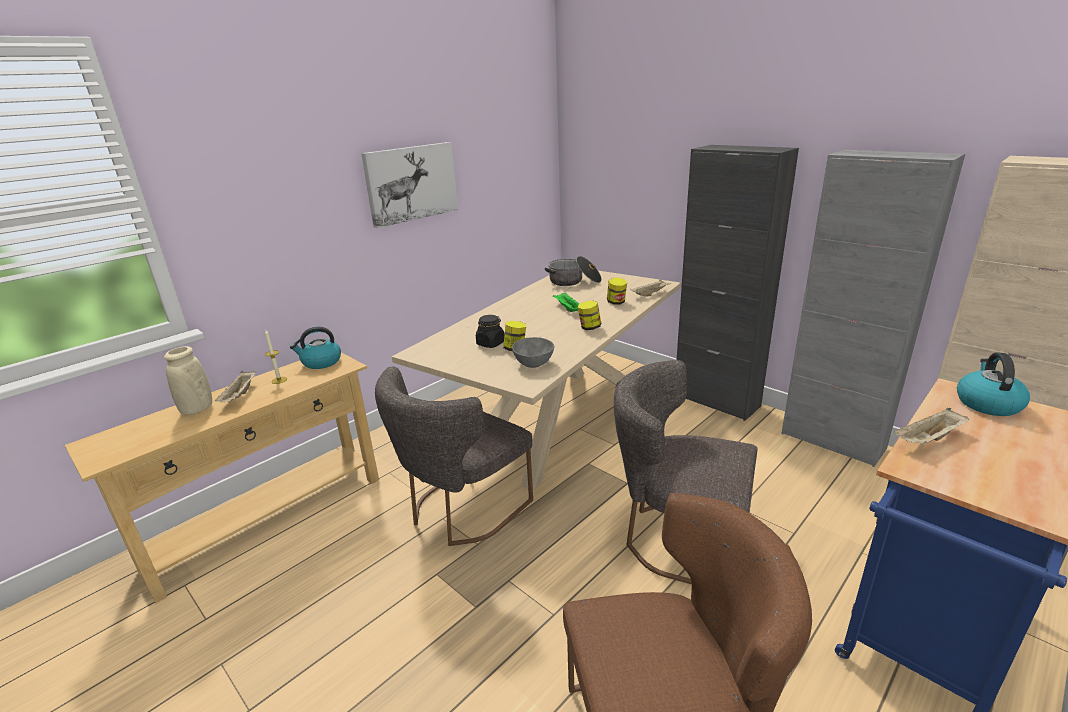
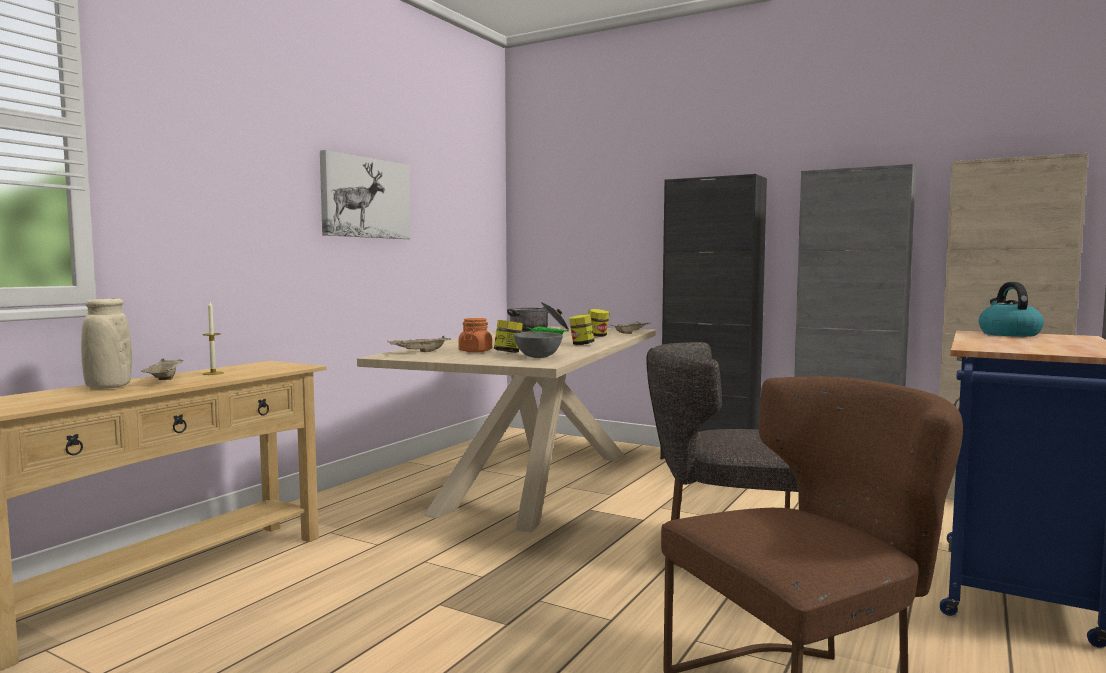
camera: 15 degrees left, 20 degrees down
kettle [290,327,341,369] -> none
grey chair [375,367,533,546] -> none
black jar [476,315,505,348] -> orange jar [458,318,492,353]
beige tray [894,408,970,445] -> beige tray moved to [387,336,451,352]

